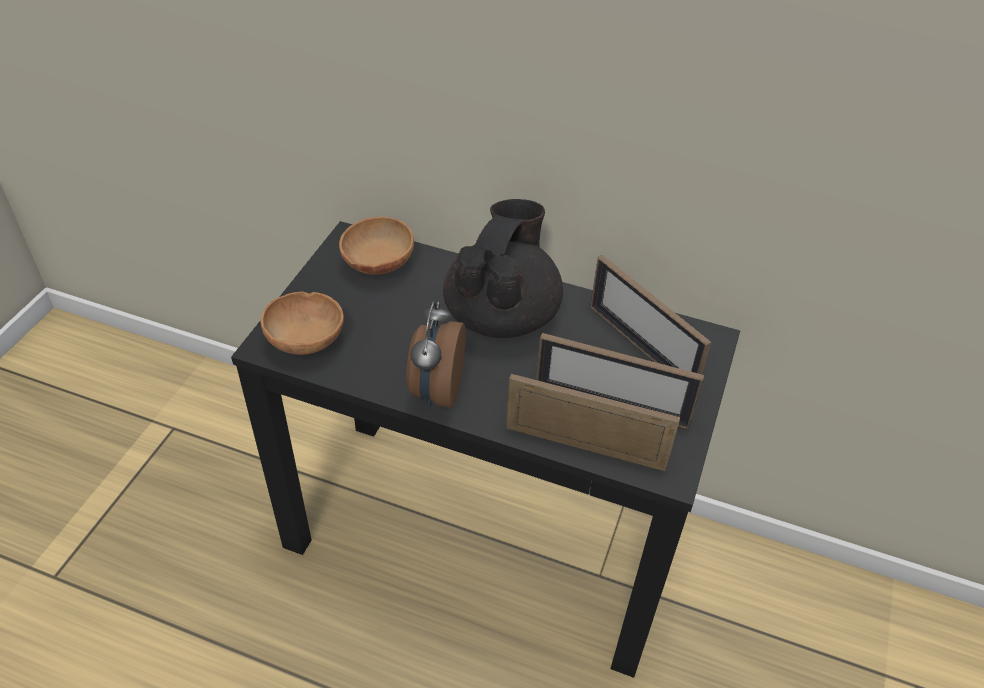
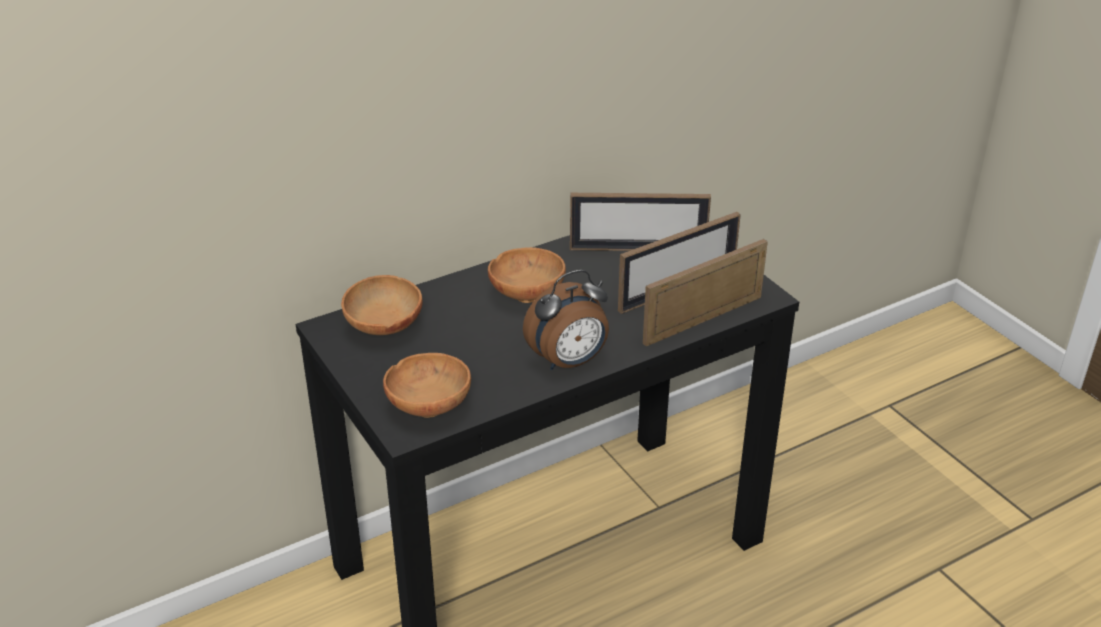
camera: 50 degrees left, 10 degrees down
alarm clock [406,301,466,408] -> alarm clock turned 75 degrees counterclockwise [523,270,609,370]
black teapot [443,199,563,338] -> brown bowl [488,247,566,303]

